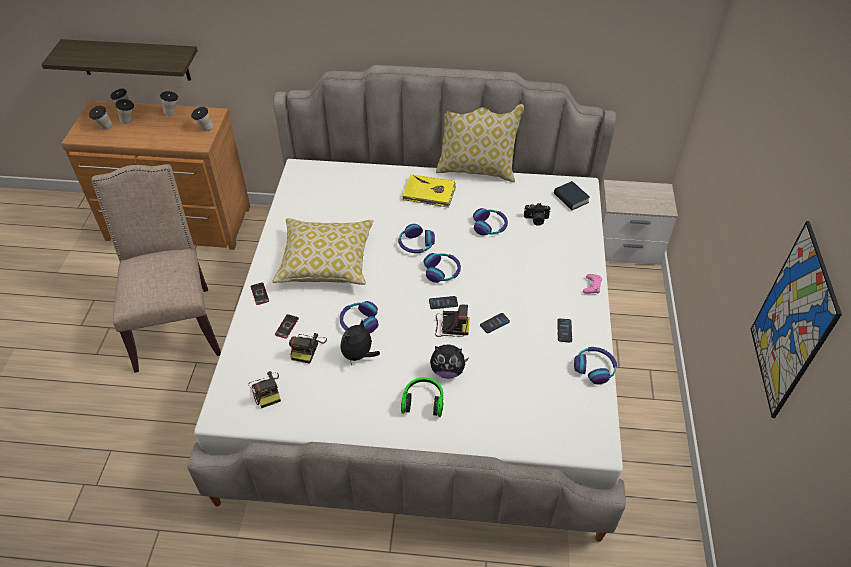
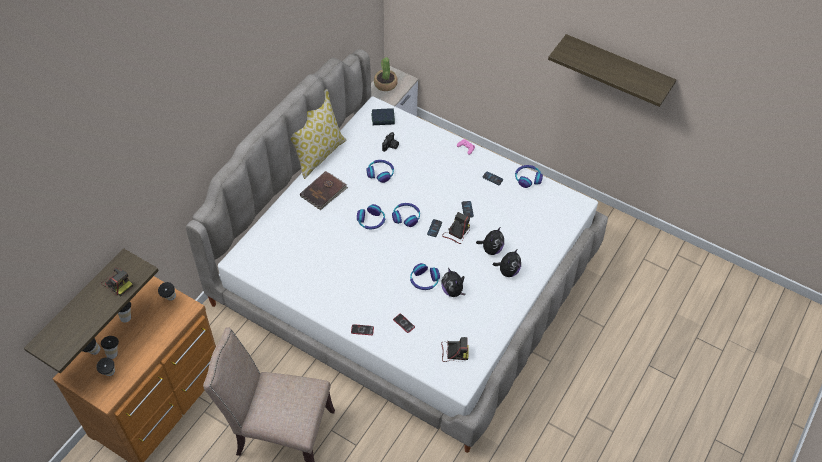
camera: 65 degrees left, 5 degrees up
pillow [272,218,373,285] -> none
camera [289,333,327,364] -> camera moved to [101,268,133,296]
headphones [401,377,443,417] -> plush toy [492,249,521,277]
yellow book [402,174,456,208] -> brown book [300,171,348,210]
picture [751,221,842,418] -> shelf [548,34,676,107]
none -> potted plant [374,57,398,91]

